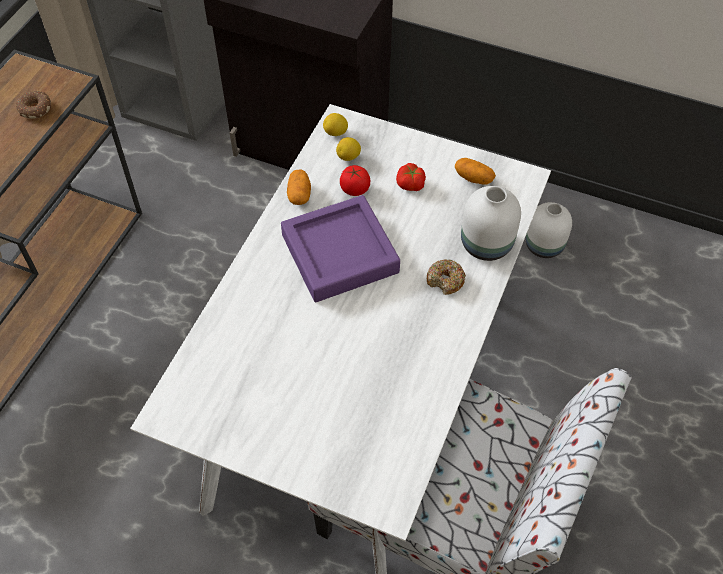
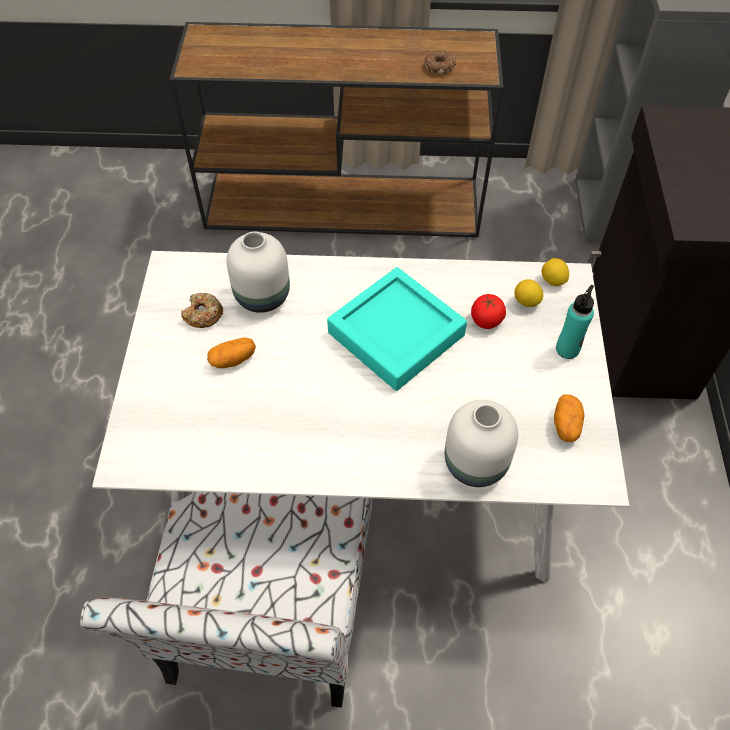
camera: 70 degrees right, 0 degrees up
purple tray [281,195,400,302] -> turquoise tray [327,267,467,391]
potato [287,169,311,205] -> potato moved to [207,337,256,368]
tomato [396,163,426,191] -> none
donut [427,259,466,295] -> donut moved to [181,293,223,328]
white vase [525,202,572,258] -> white vase moved to [226,231,290,313]
none -> turquoise bottle [556,285,594,359]

